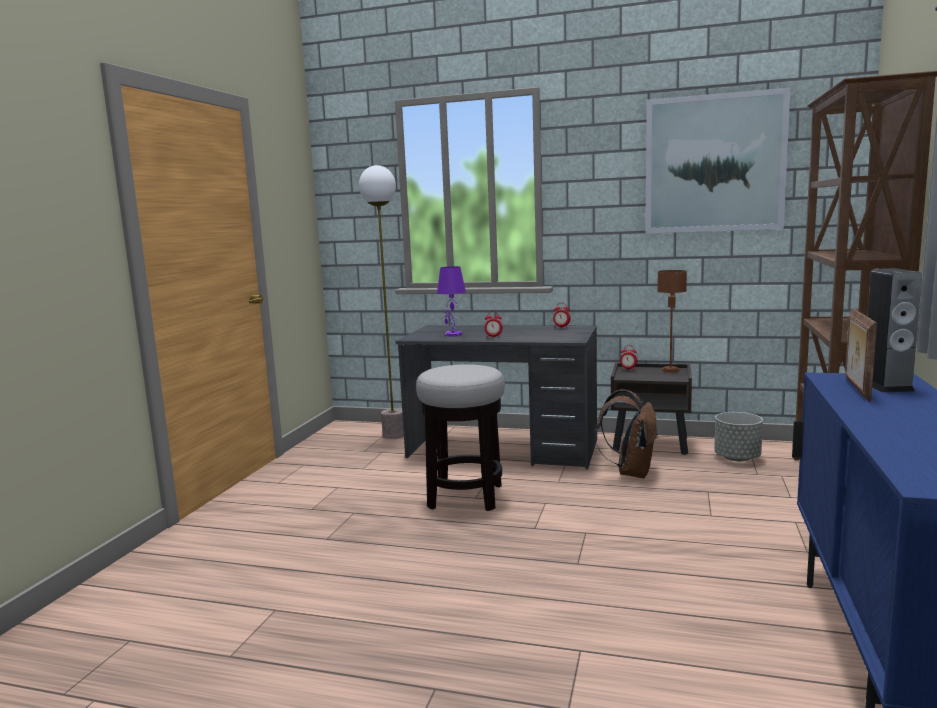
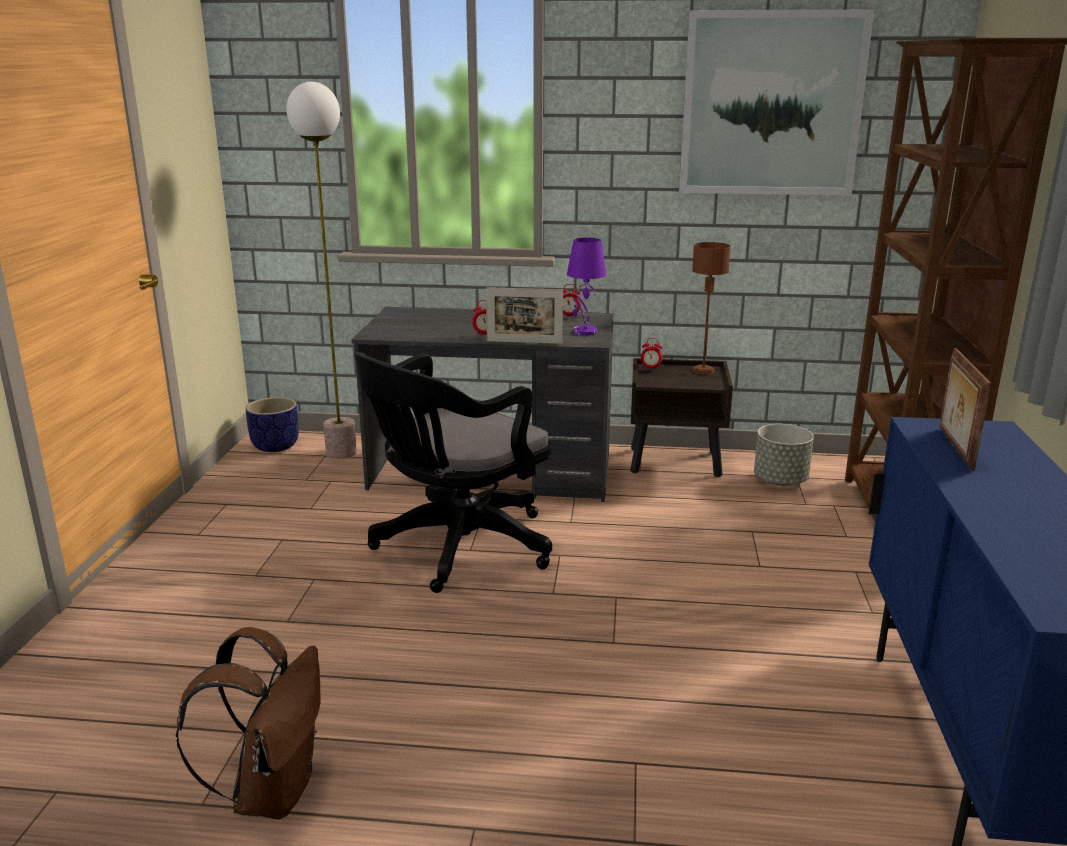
camera: 10 degrees left, 10 degrees up
stool [416,364,505,511] -> black office chair [354,352,552,593]
purple table lamp [437,266,466,337] -> purple table lamp moved to [567,238,607,335]
brown backpack [595,389,658,479] -> brown backpack moved to [176,627,321,820]
speaker [868,268,922,393] -> none
none -> planter [246,397,299,452]
none -> picture frame [486,287,563,344]

